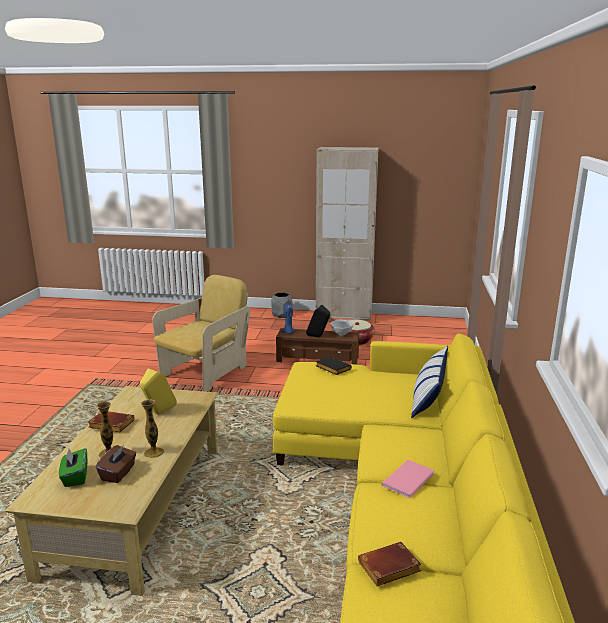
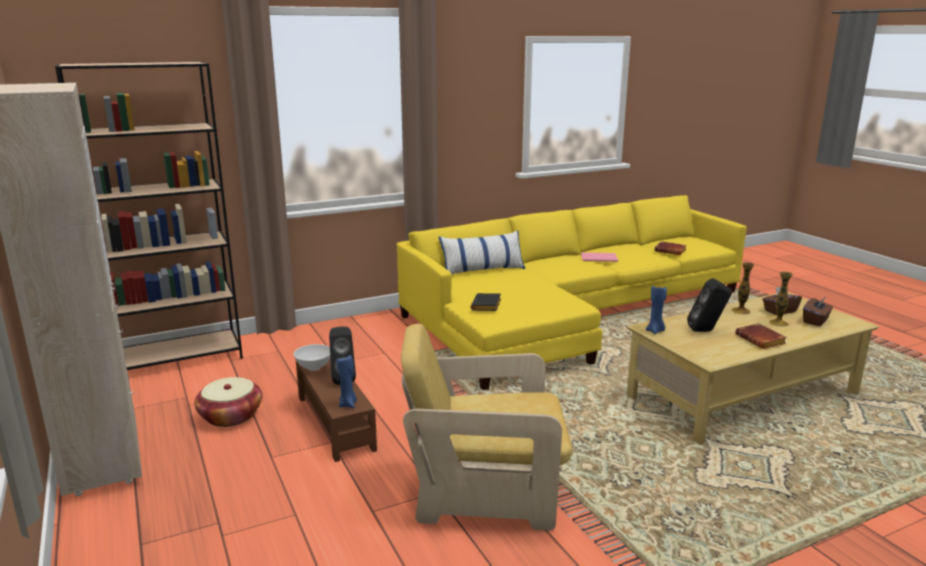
camera: 125 degrees left, 0 degrees up
green tissue box [59,448,88,487] -> brown tissue box [803,297,833,326]
yellow speaker [140,368,177,415] -> black speaker [687,278,732,332]
grey planter [271,292,293,318] -> none
none -> beige bookcase [55,62,243,370]
none -> blue candle [646,284,667,334]

